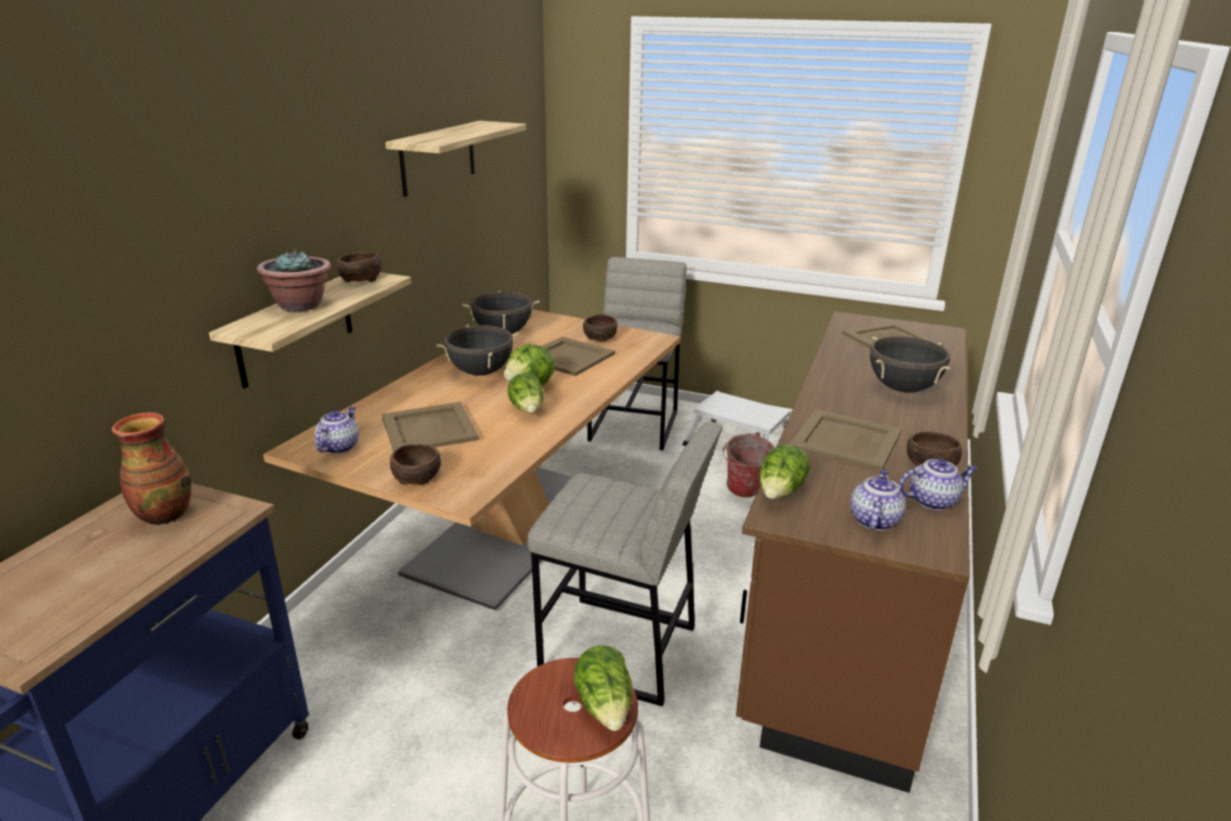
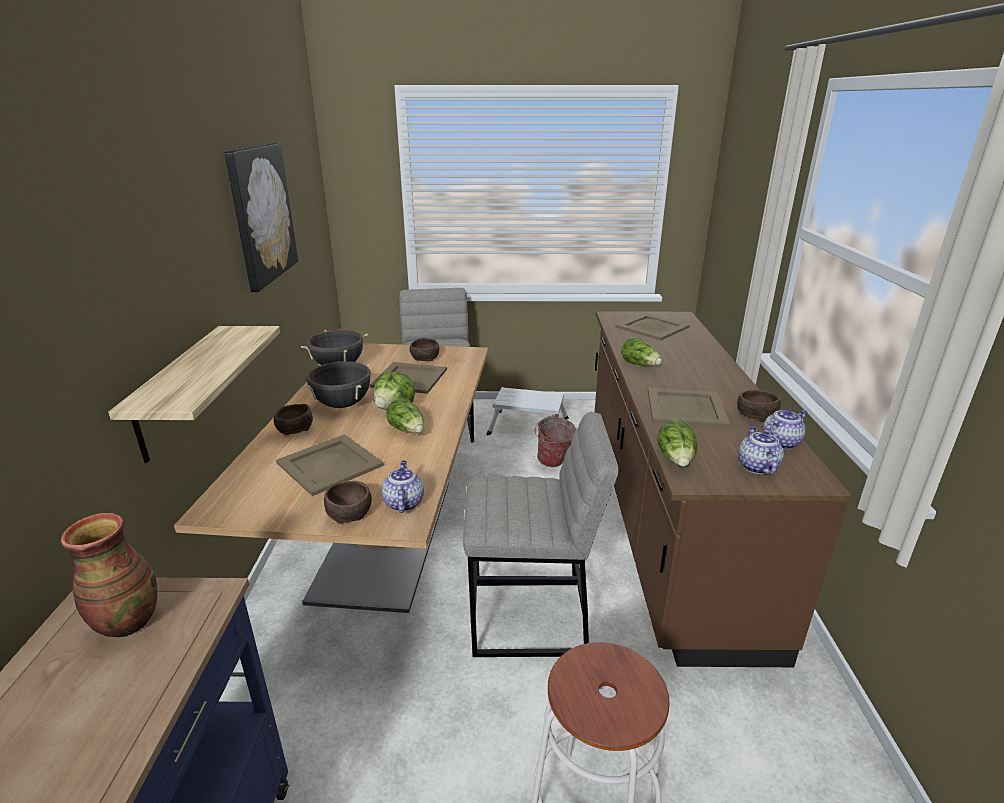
camera: 20 degrees left, 0 degrees up
potted plant [257,249,331,311] -> none
teapot [315,406,359,454] -> teapot moved to [382,460,424,513]
brown bowl [336,252,382,282] -> brown bowl moved to [274,404,313,435]
shelf [385,121,526,197] -> picture [225,143,298,292]
lettuce [574,645,632,731] -> lettuce moved to [621,337,662,366]
black cooking pot [870,336,951,393] -> none

